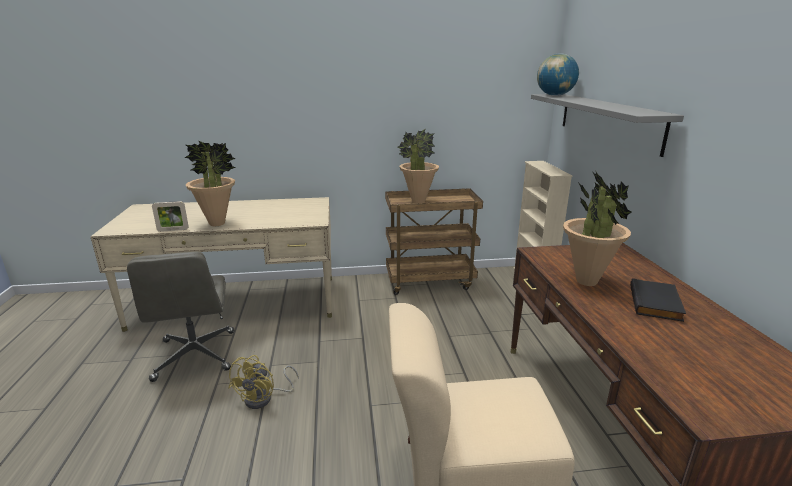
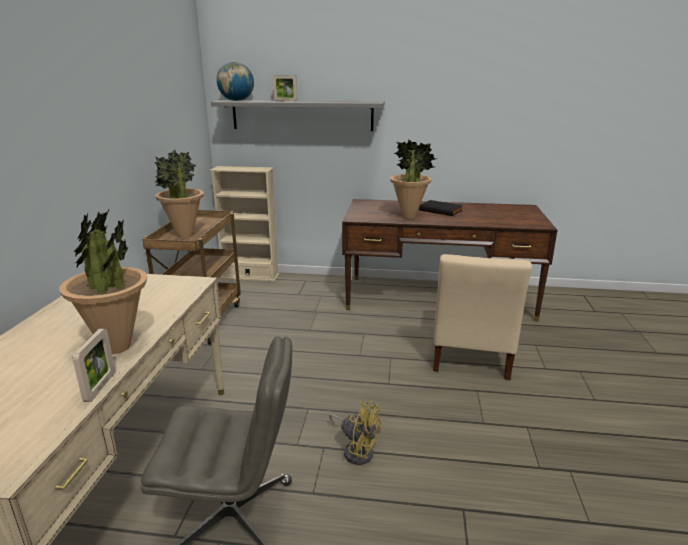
camera: 75 degrees left, 0 degrees up
none -> picture frame [273,75,298,101]

